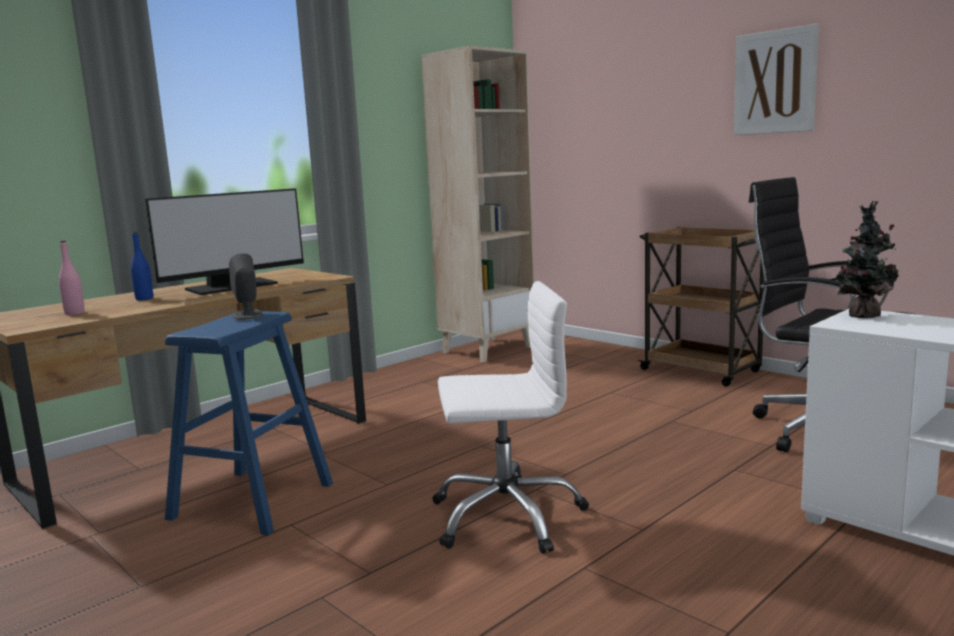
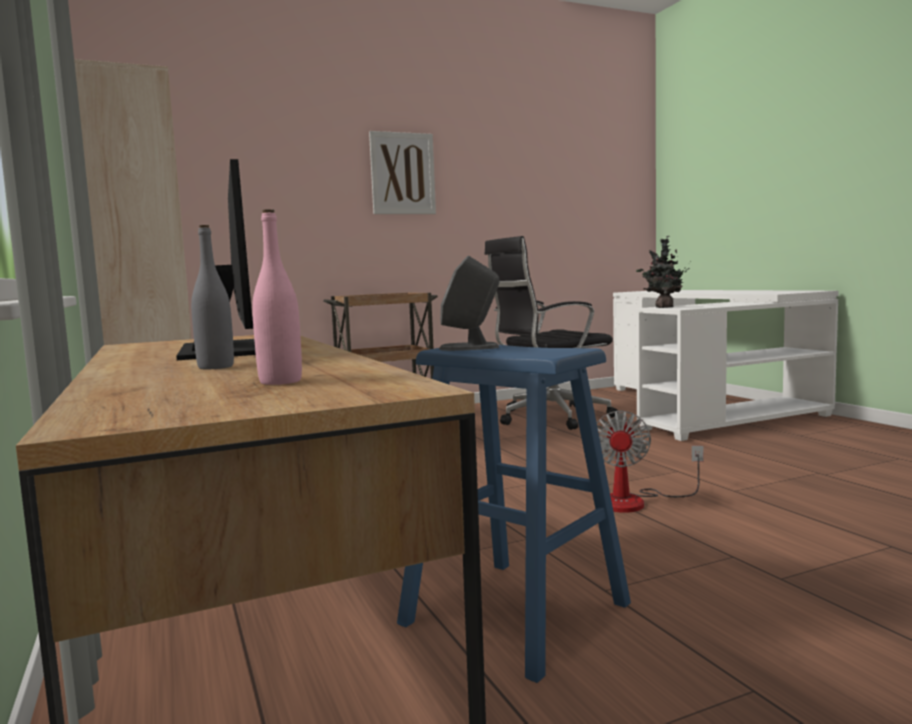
camera: 70 degrees left, 5 degrees down
blue bottle [131,232,153,301] -> grey bottle [191,225,234,369]
white office chair [432,281,589,554] -> fan [597,410,704,513]

